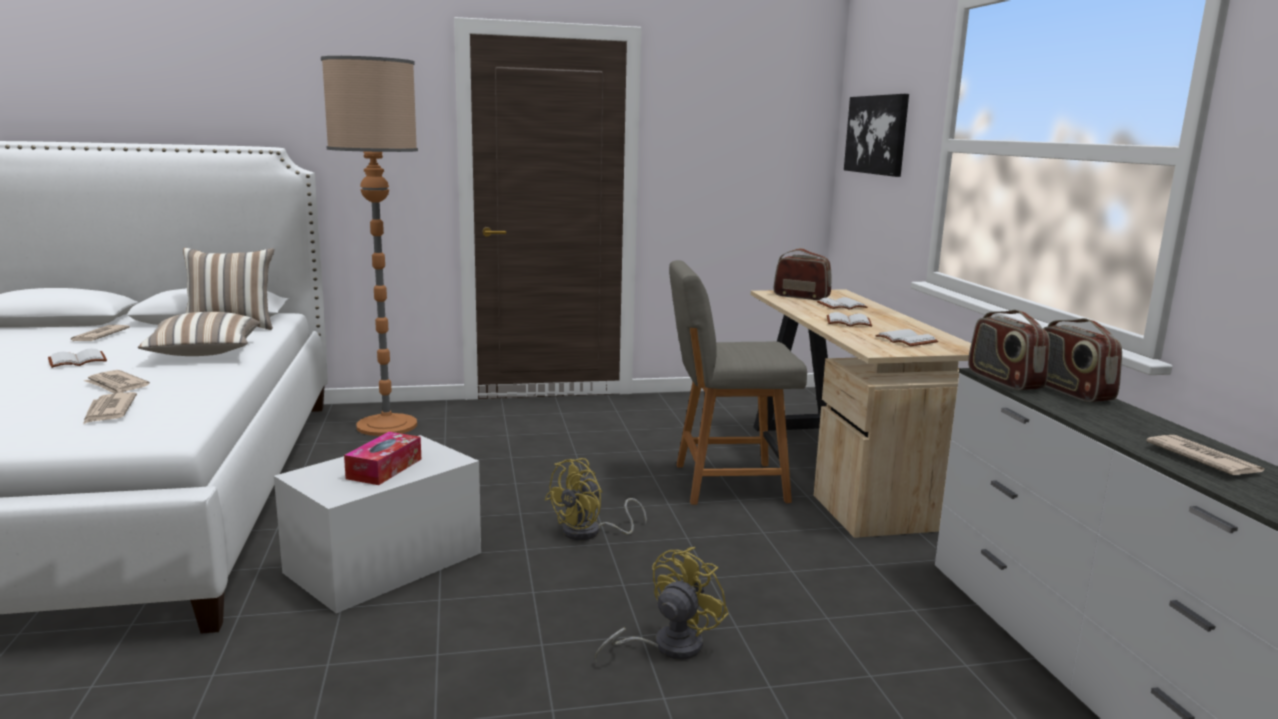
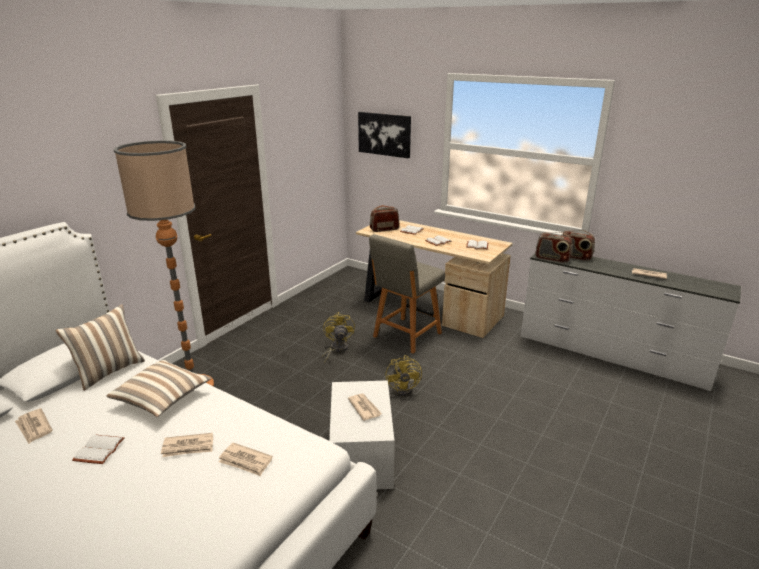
camera: 45 degrees left, 10 degrees up
tissue box [344,432,421,485] -> newspaper [348,393,382,421]
yellow fan [595,547,729,662] -> yellow fan moved to [322,312,355,363]

